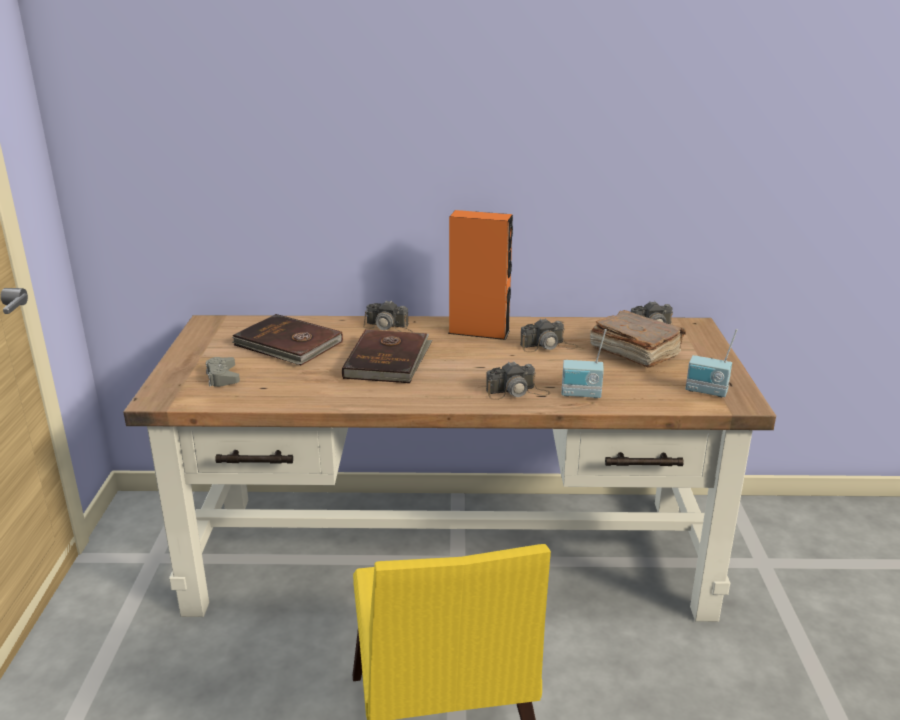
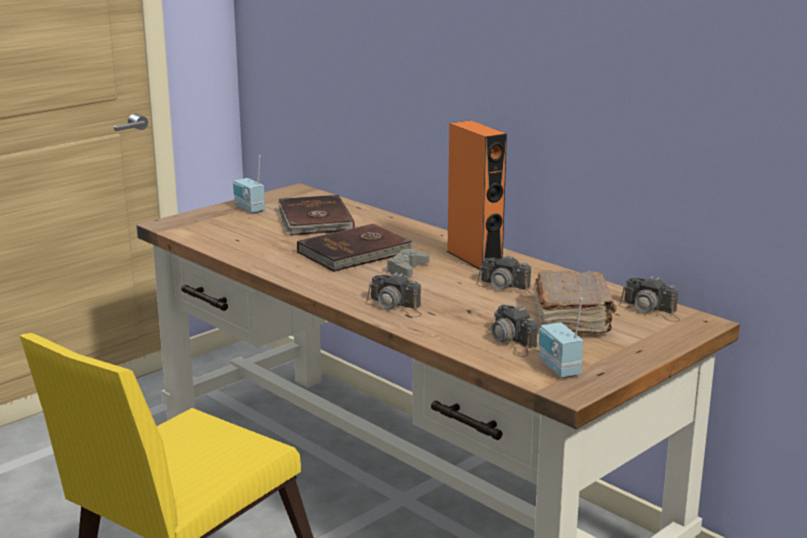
camera: 45 degrees right, 5 degrees down
grey game controller [206,357,240,387] -> grey game controller moved to [387,249,429,276]
camera [363,300,413,333] -> camera moved to [485,305,538,357]
radio [562,329,607,398] -> radio moved to [233,155,265,214]

